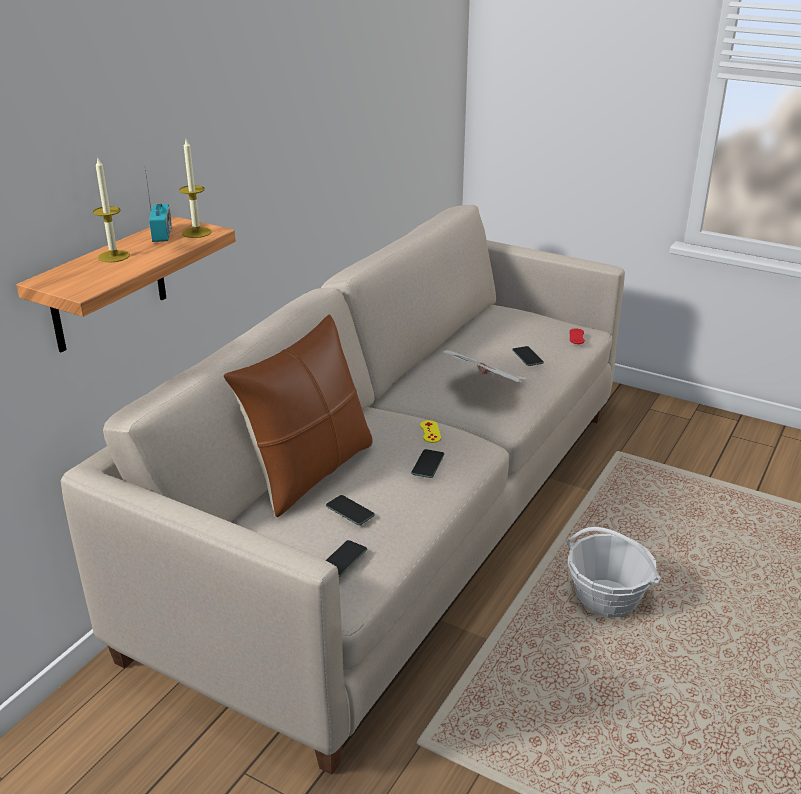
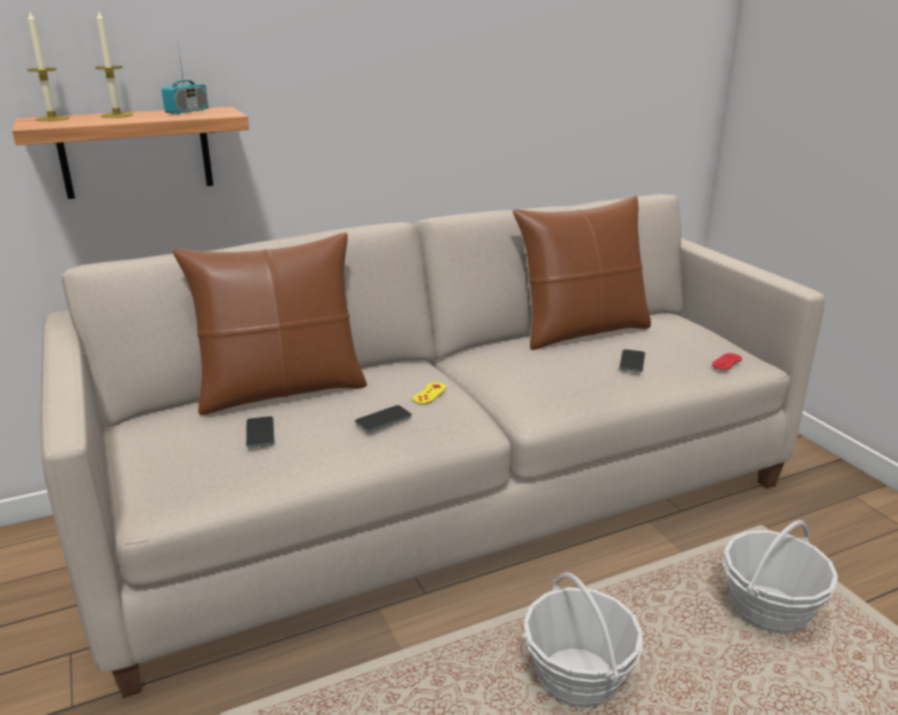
camera: 35 degrees right, 5 degrees down
candle [179,139,211,238] -> candle moved to [27,10,69,121]
phone [326,540,367,577] -> none
newspaper [443,350,527,383] -> none
none -> brown pillow [513,196,651,350]
none -> basket [722,520,838,634]

